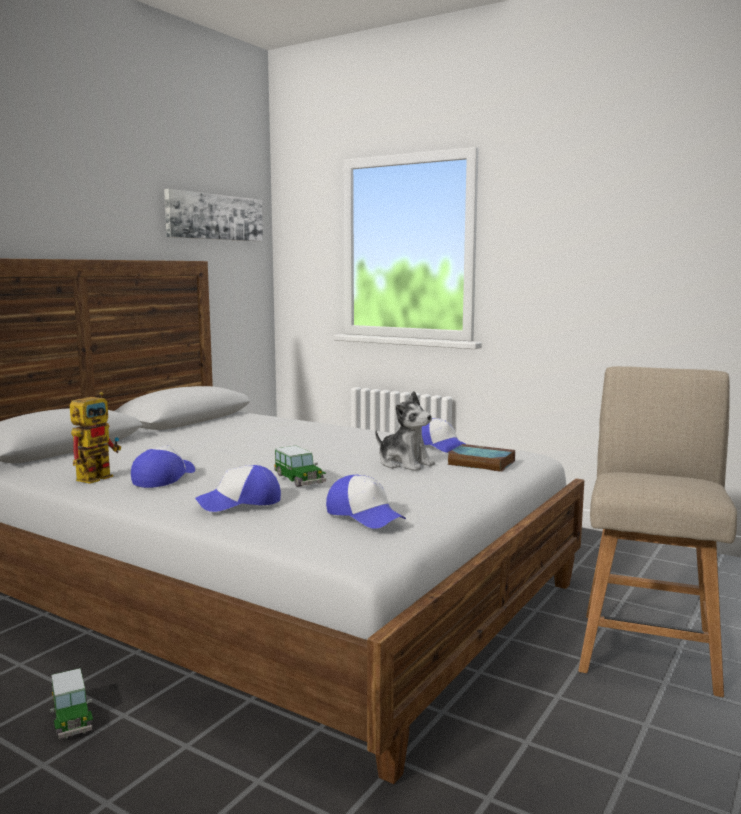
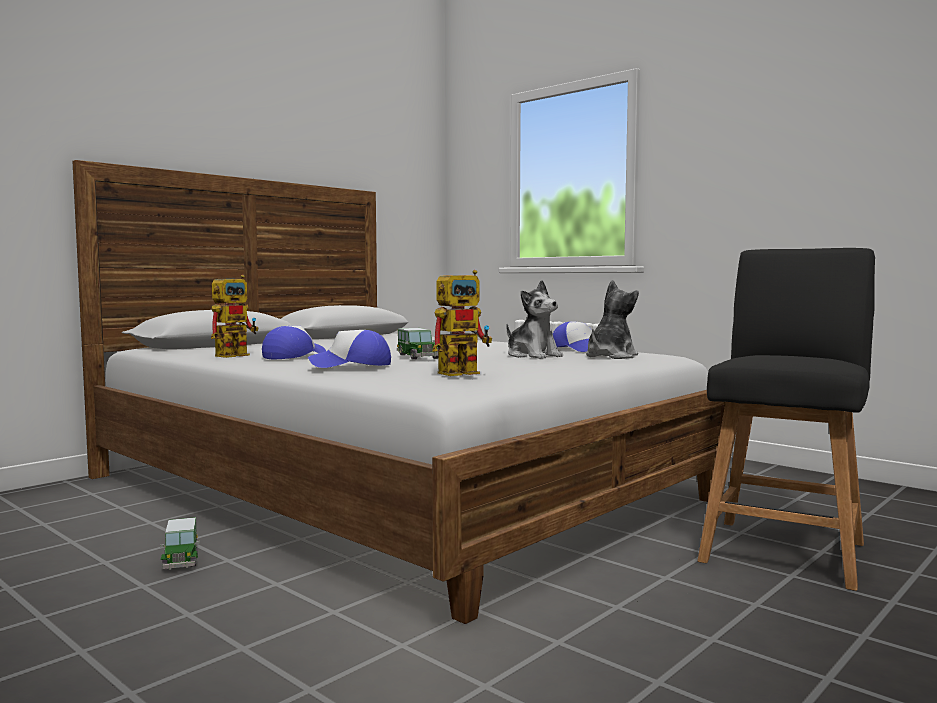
camera: 10 degrees right, 5 degrees down
picture [164,189,263,241] -> none
cap [326,475,406,529] -> toy robot [432,270,492,376]
book [447,444,515,472] -> plush toy [586,280,639,359]
beige chair [578,366,737,697] -> black chair [697,248,875,591]

